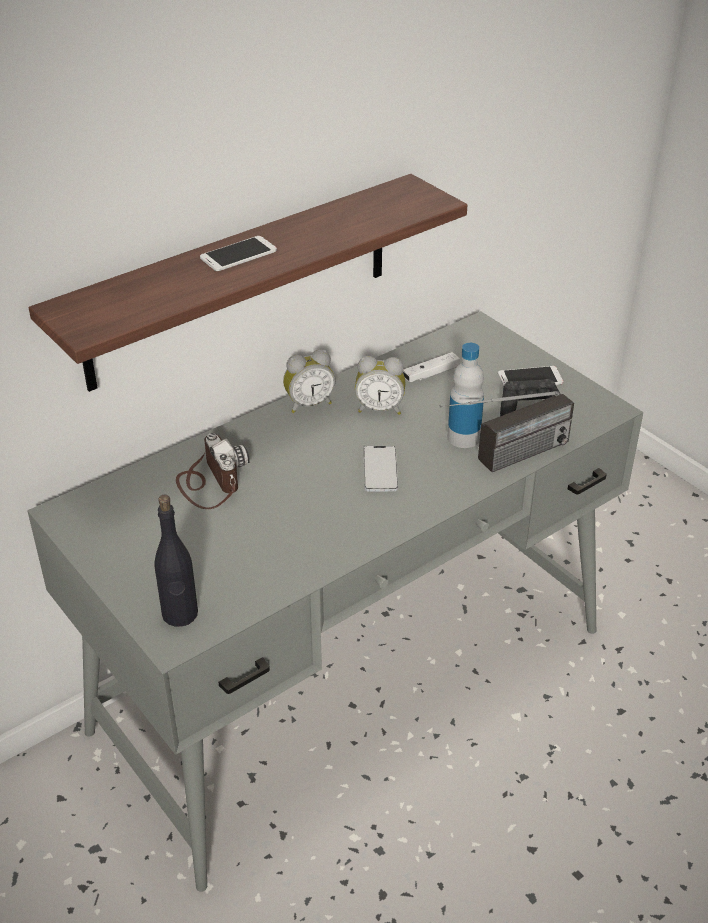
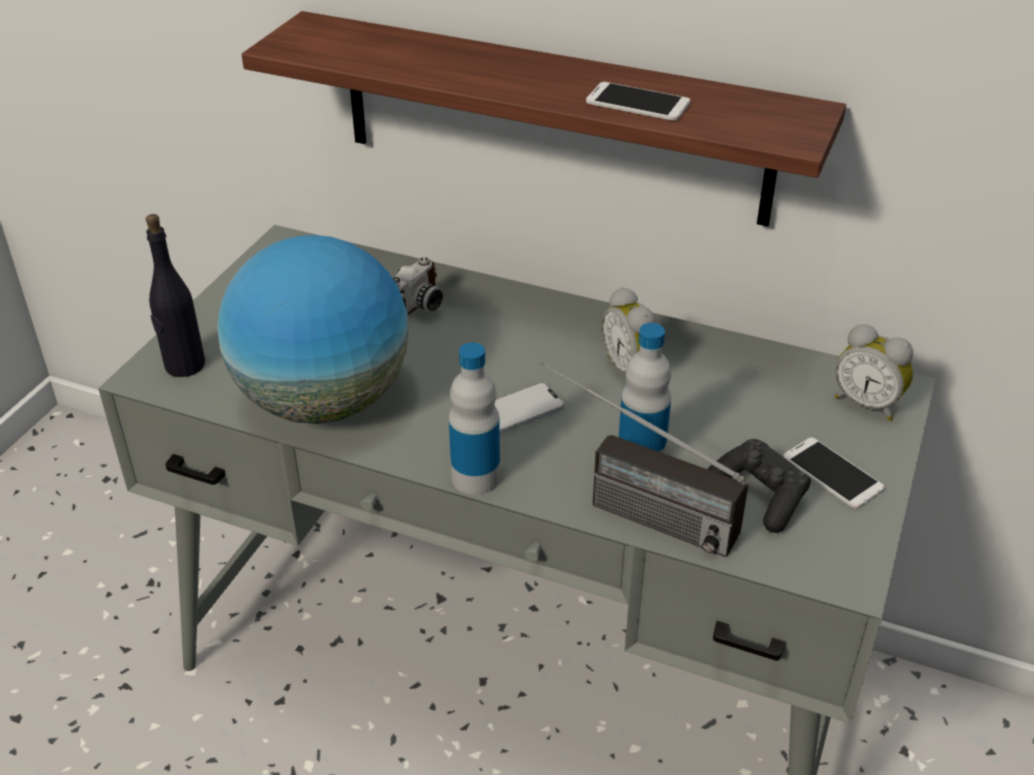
camera: 60 degrees right, 0 degrees up
phone [200,236,277,271] -> phone moved to [586,82,690,121]
alarm clock [283,349,335,413] -> alarm clock moved to [835,324,913,421]
white game controller [403,352,460,382] -> none
none -> globe [217,235,409,424]
none -> bottle [449,342,500,495]

